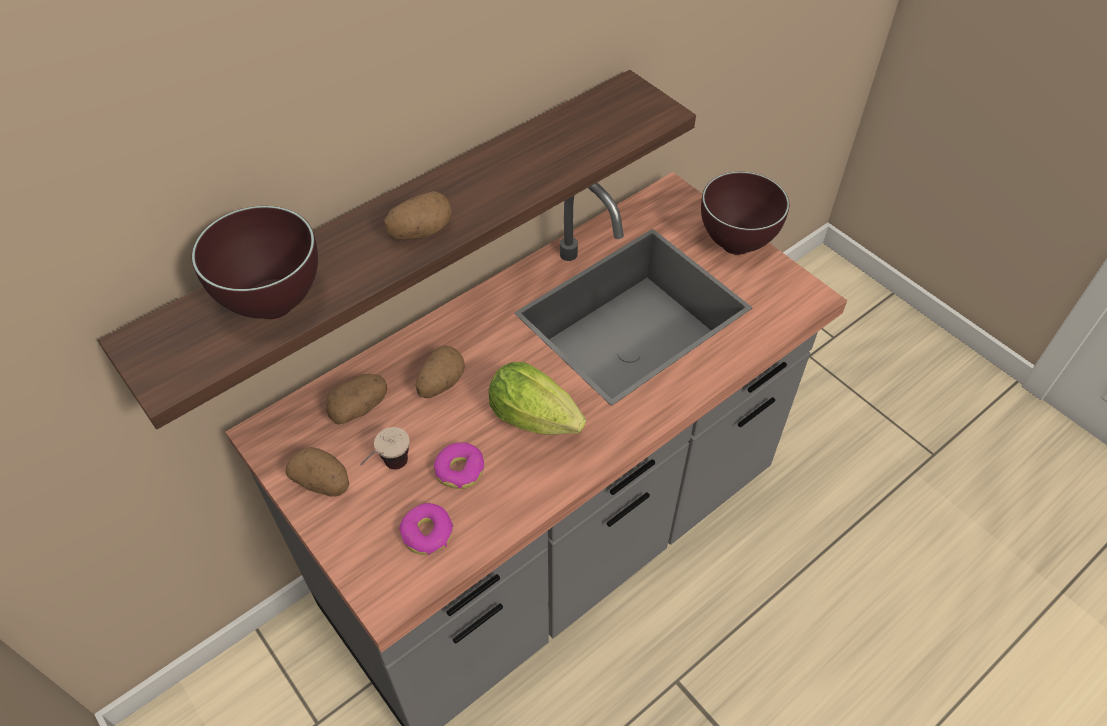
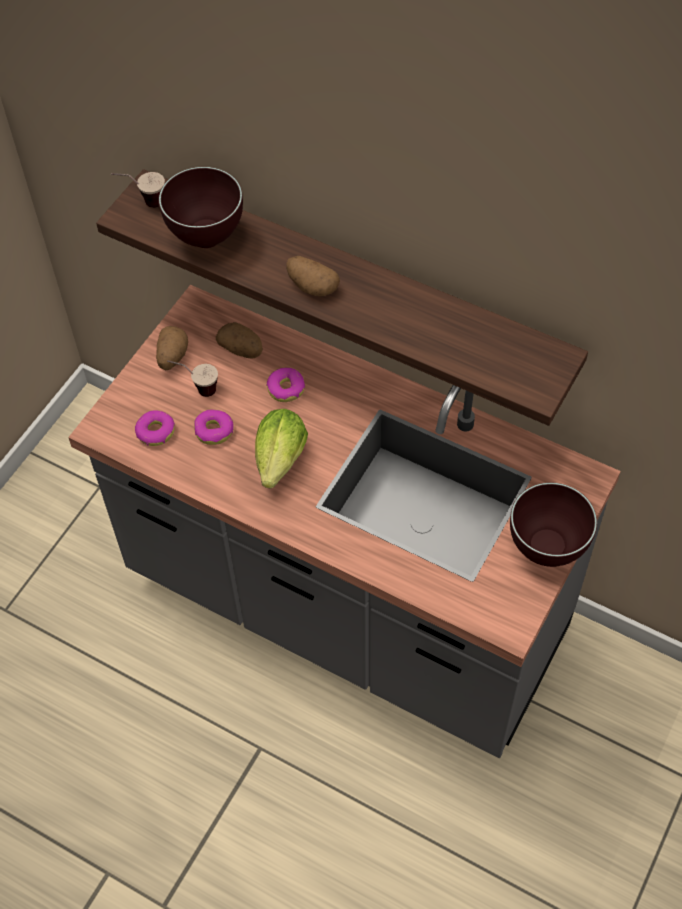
camera: 70 degrees right, 5 degrees up
potato [416,346,465,398] -> donut [266,367,305,402]
none -> cup [111,172,165,208]

